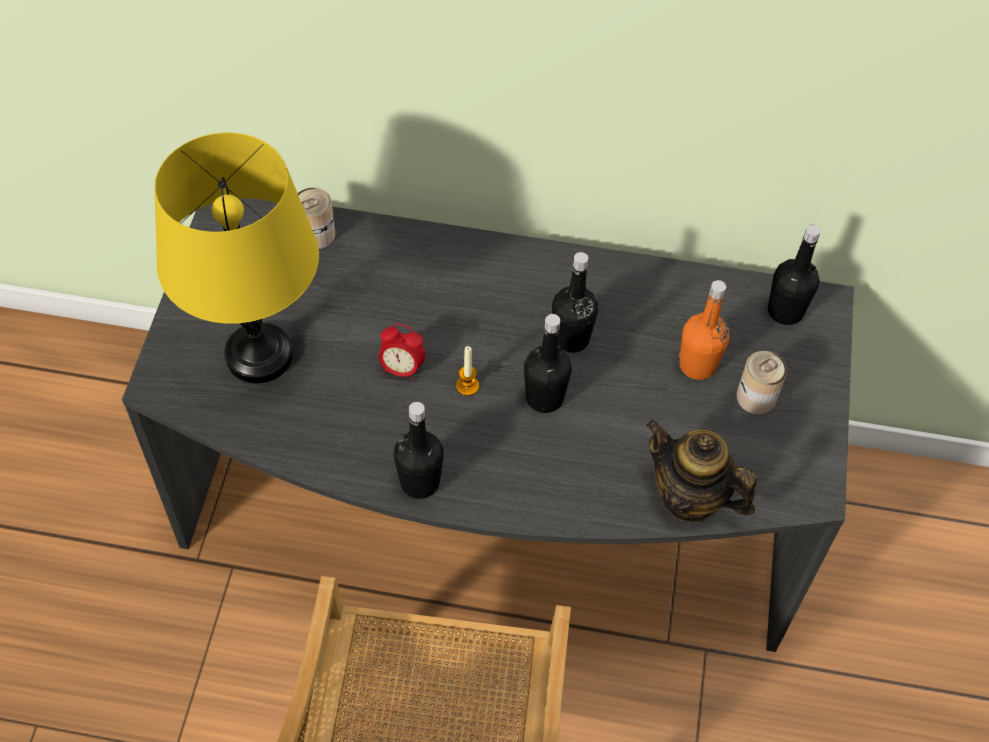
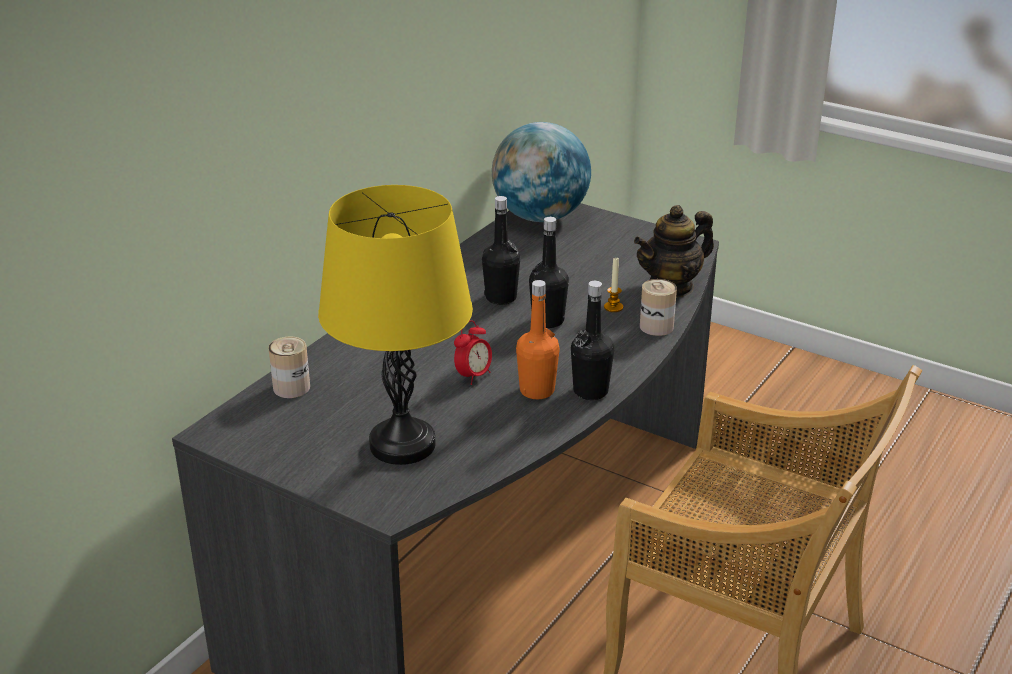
camera: 65 degrees left, 25 degrees down
candle [456,346,479,396] -> candle moved to [604,258,623,312]
orange bottle [679,280,729,380] -> orange bottle moved to [516,280,560,399]
can [736,351,787,414] -> can moved to [640,279,677,336]
black bottle [768,224,821,325] -> globe [492,122,591,222]

